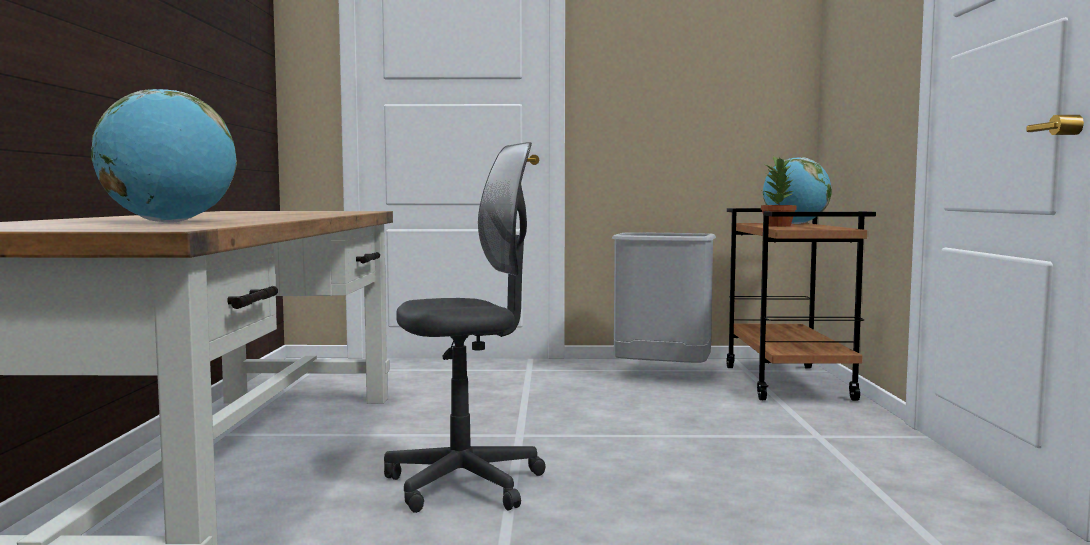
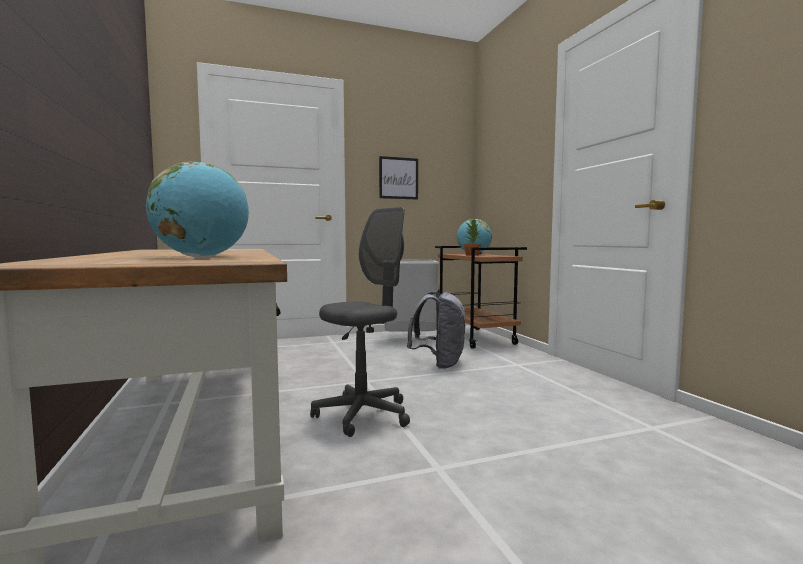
camera: 20 degrees left, 0 degrees up
none -> picture [379,156,418,200]
none -> grey backpack [407,289,466,369]

